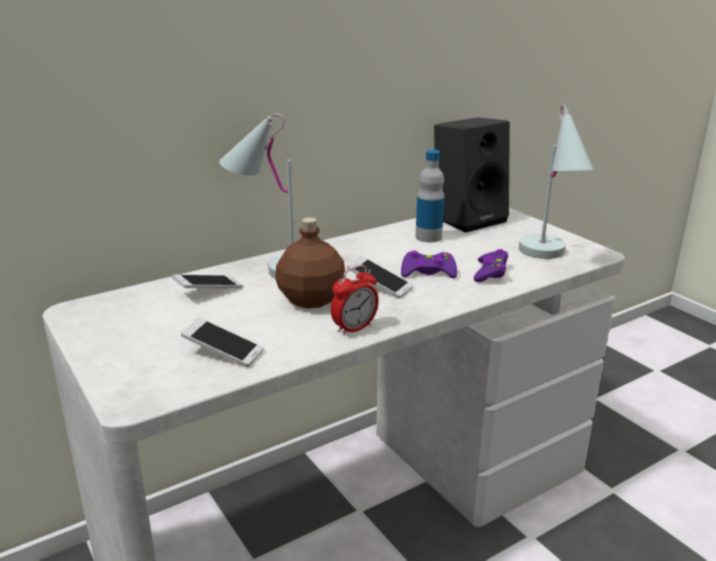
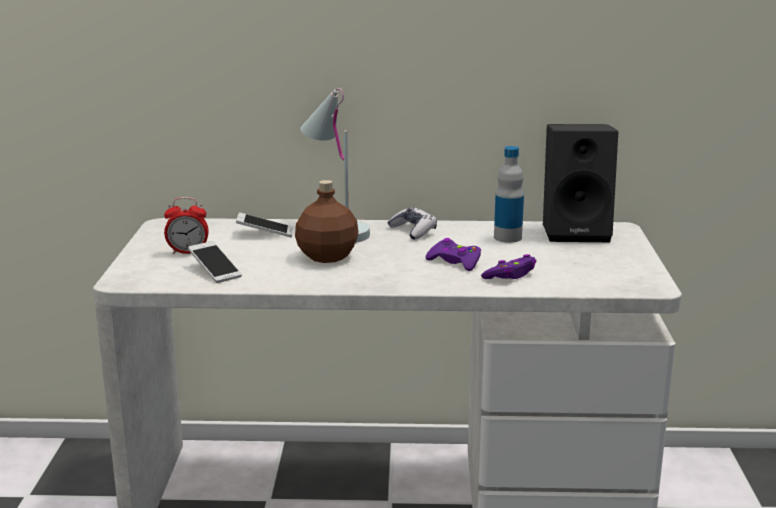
camera: 35 degrees right, 5 degrees down
alarm clock [331,265,379,336] -> alarm clock moved to [164,197,209,254]
phone [347,256,413,298] -> none
white table lamp [519,104,594,259] -> none
none -> game controller [387,207,437,239]

